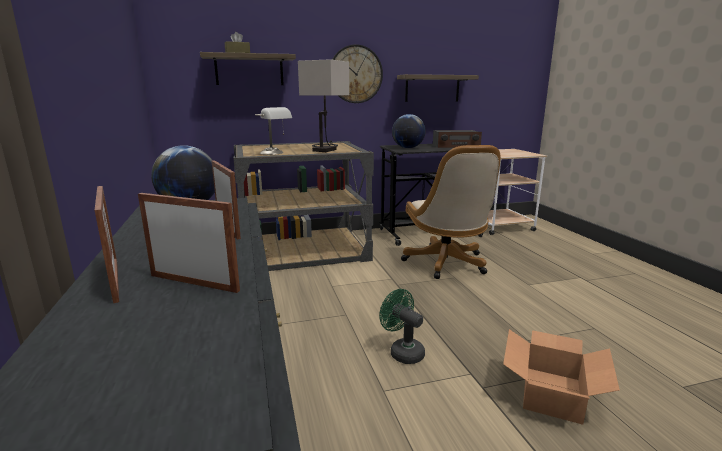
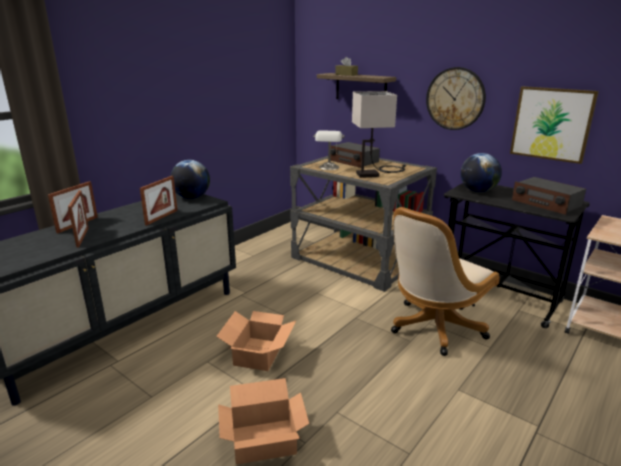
camera: 55 degrees right, 5 degrees up
green fan [379,289,425,364] -> cardboard box [216,311,297,371]
shelf [397,74,479,102] -> picture [510,86,599,164]
none -> radio [330,142,380,168]

